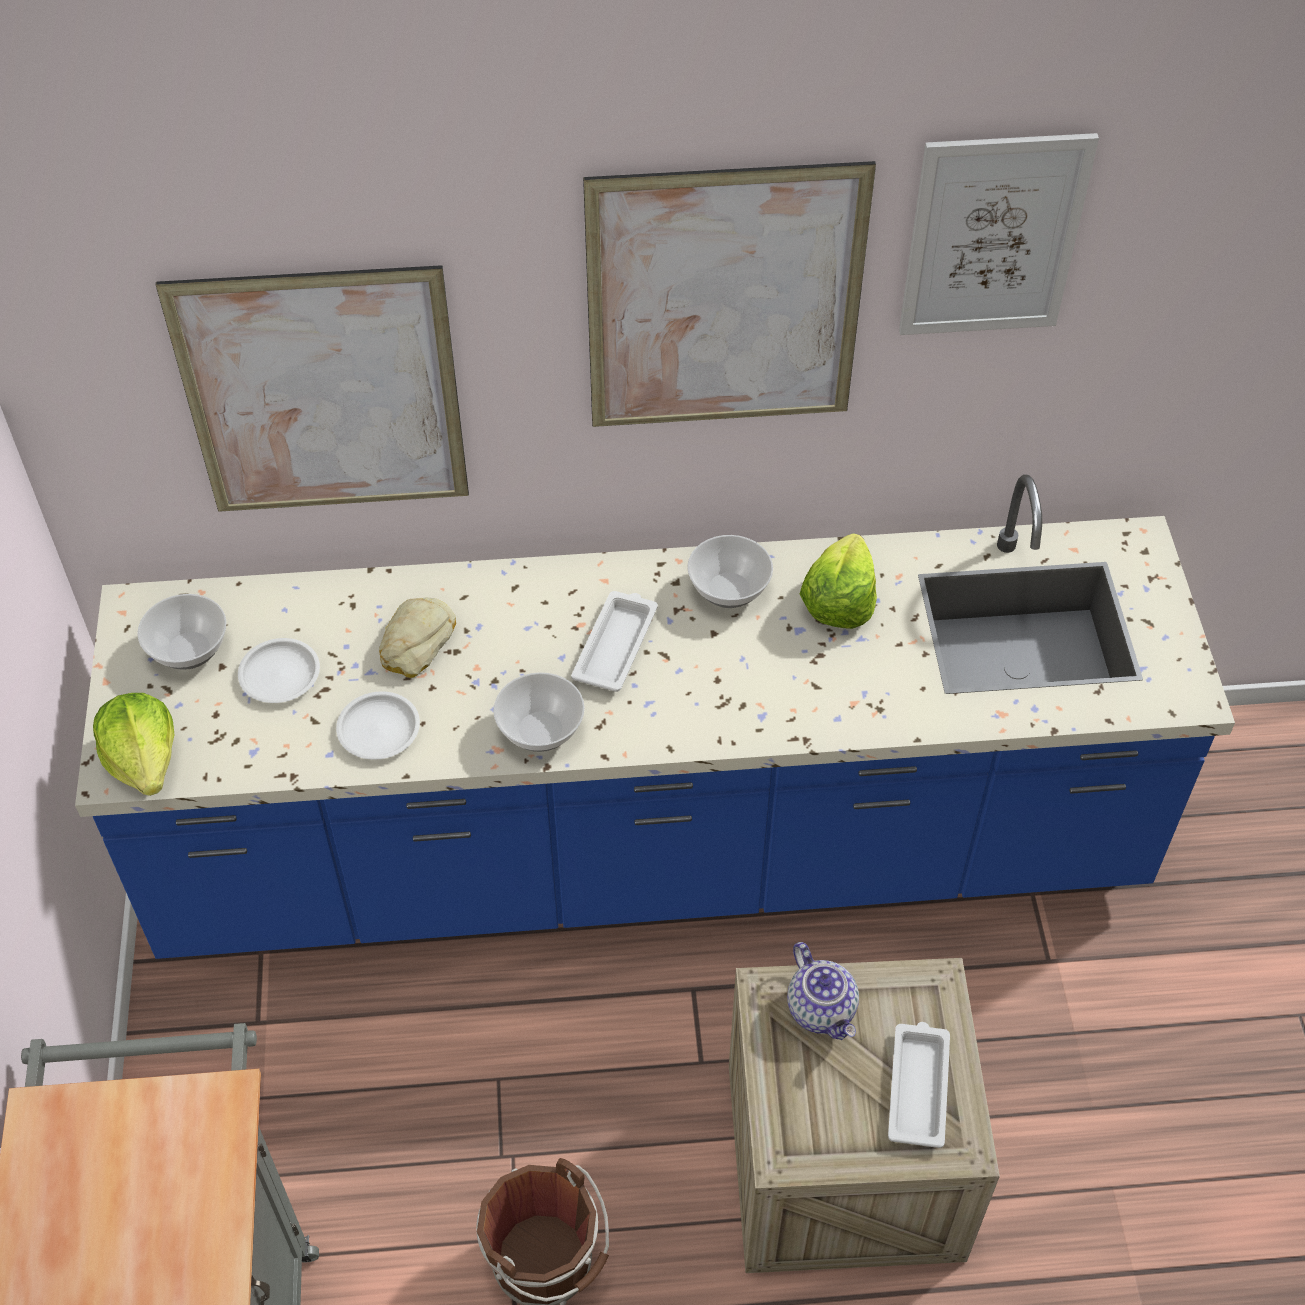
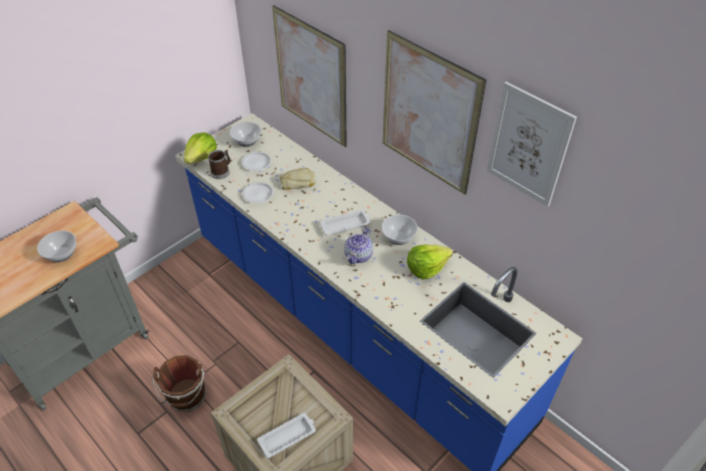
camera: 50 degrees right, 5 degrees down
bowl [493,672,585,752] -> bowl moved to [37,230,76,262]
teapot [787,942,859,1040] -> teapot moved to [344,227,373,264]
none -> mug [208,150,231,179]

